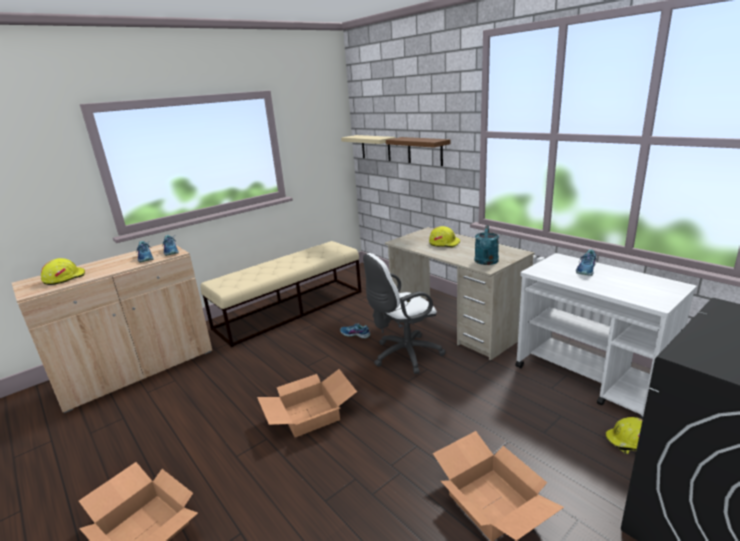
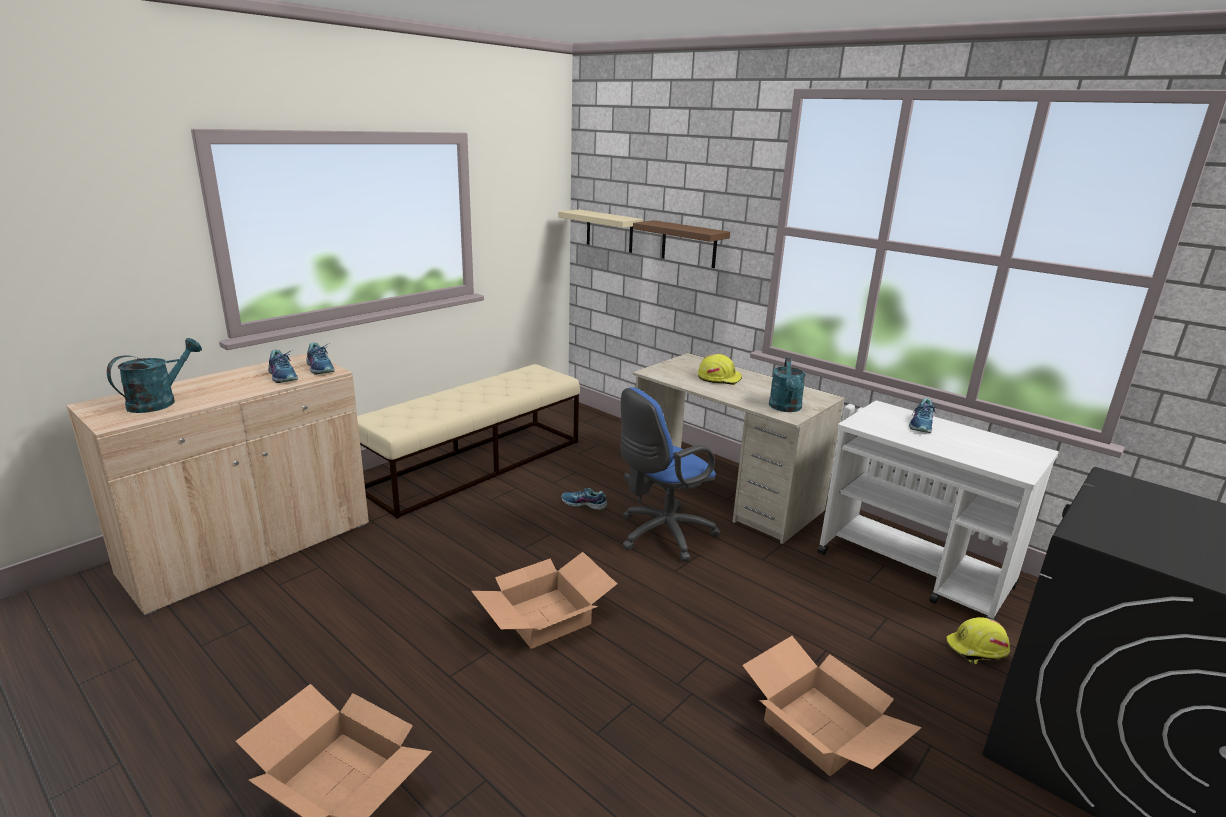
camera: 10 degrees left, 0 degrees up
yellow hard hat [41,258,85,285] -> turquoise watering can [107,338,202,413]
white office chair [363,253,445,374] -> blue office chair [620,387,720,562]

